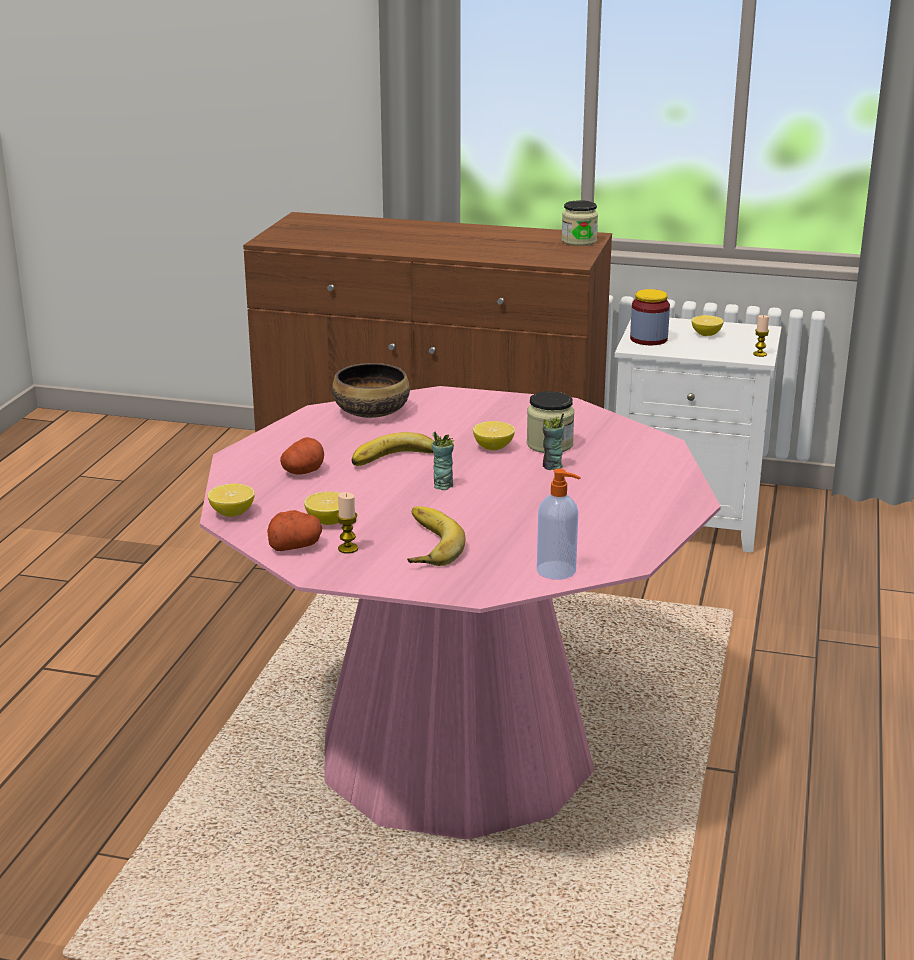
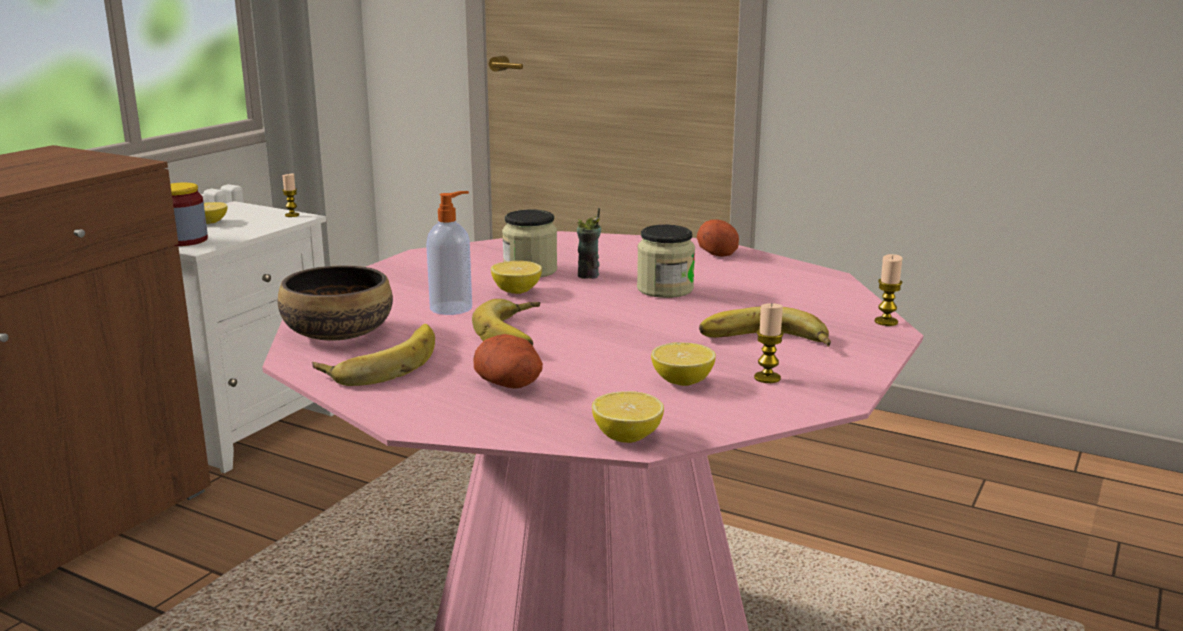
camera: 75 degrees left, 5 degrees down
potato [267,510,322,551] -> potato moved to [697,219,739,257]
cup [432,431,454,490] -> none
soap dispenser [537,468,581,580] -> soap dispenser moved to [426,191,472,315]
jar [561,200,598,246] -> jar moved to [637,225,695,298]
none -> banana [312,324,435,386]
none -> candle [875,254,903,326]

